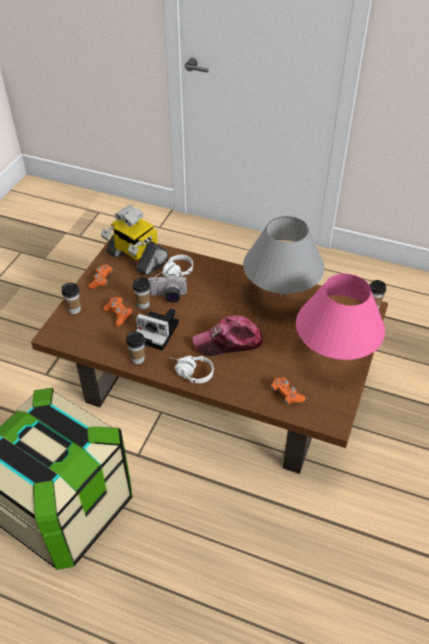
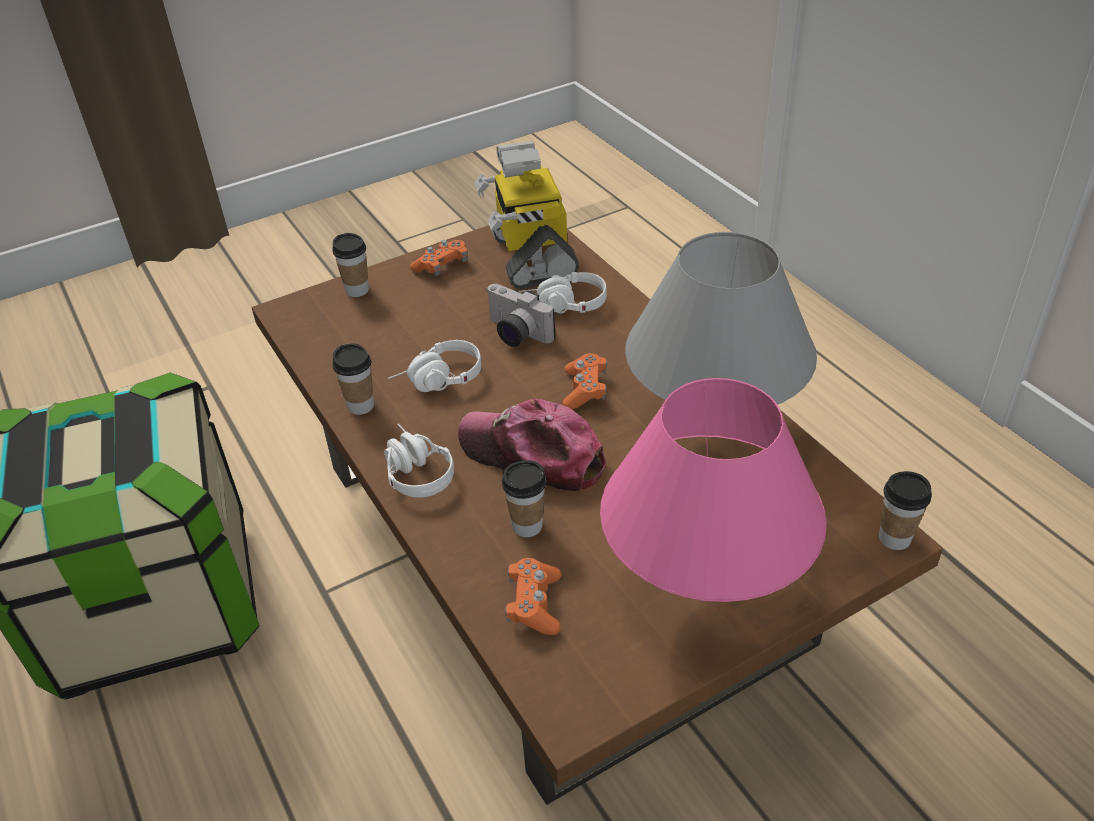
camera: 40 degrees right, 5 degrees down
orange game controller [103,297,132,326] -> orange game controller moved to [562,353,607,409]
cup [133,277,150,309] -> cup moved to [502,460,546,537]
camera [136,308,179,350] -> white headphones [388,340,481,392]

